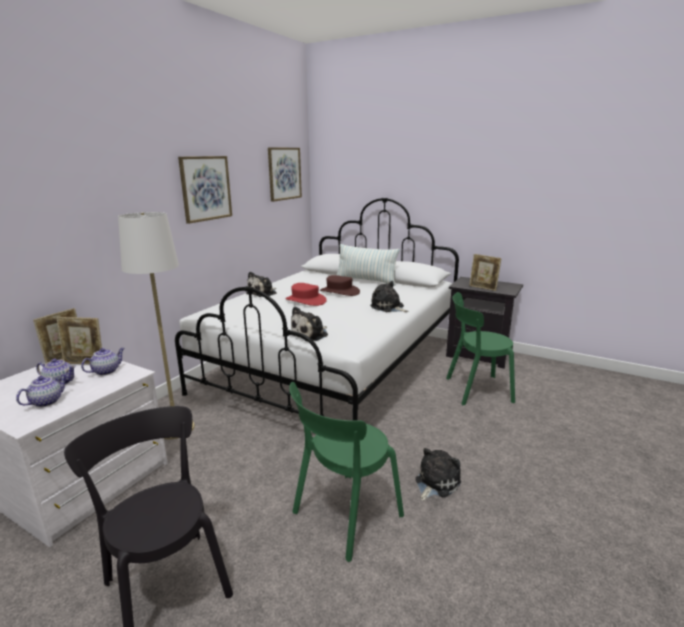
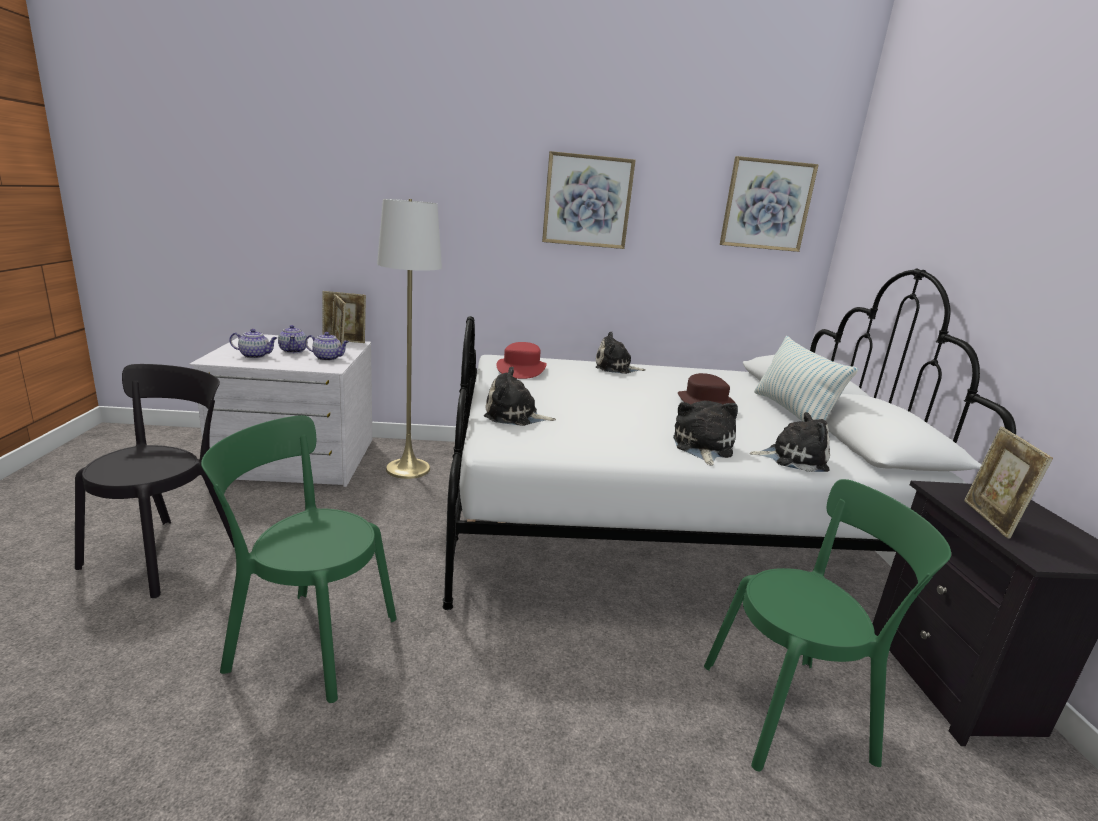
camera: 55 degrees right, 0 degrees up
red hat [285,283,327,306] -> red hat moved to [496,342,547,379]
plush toy [415,448,461,501] -> plush toy moved to [749,412,830,472]
green chair [446,292,515,405] -> green chair turned 120 degrees clockwise [704,479,951,772]

